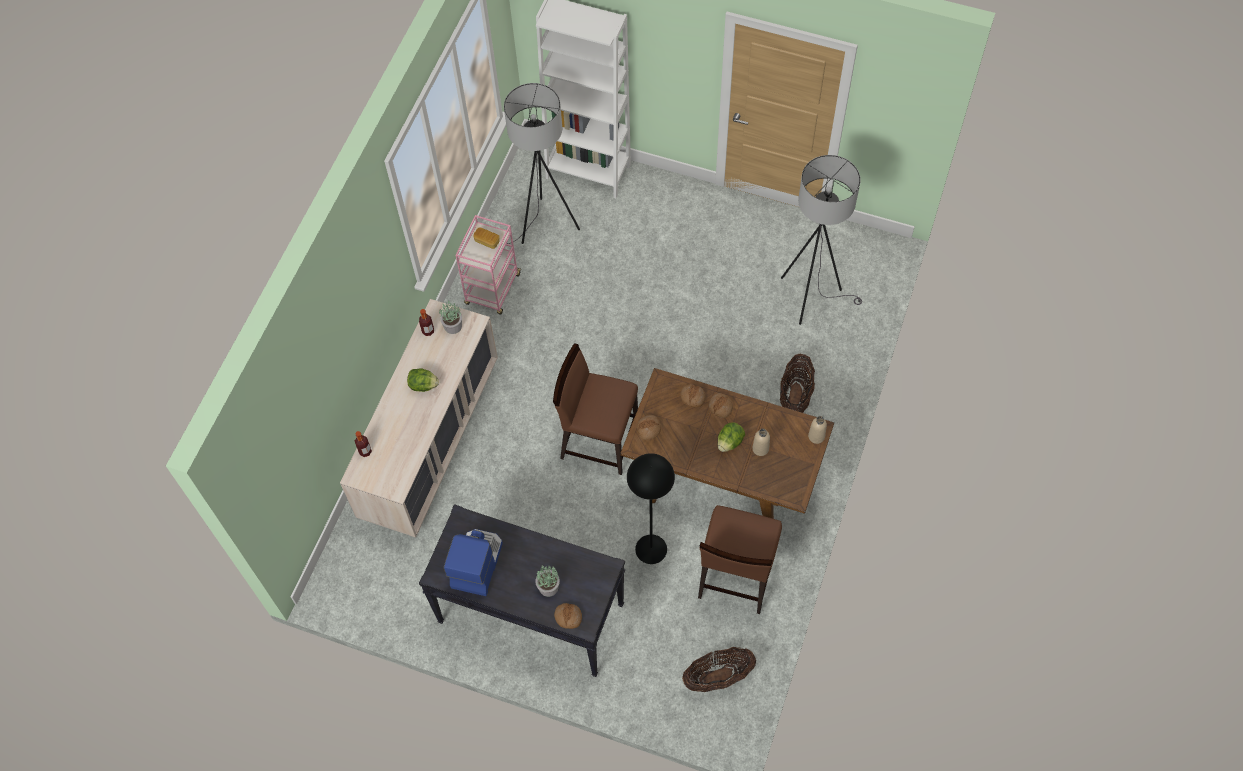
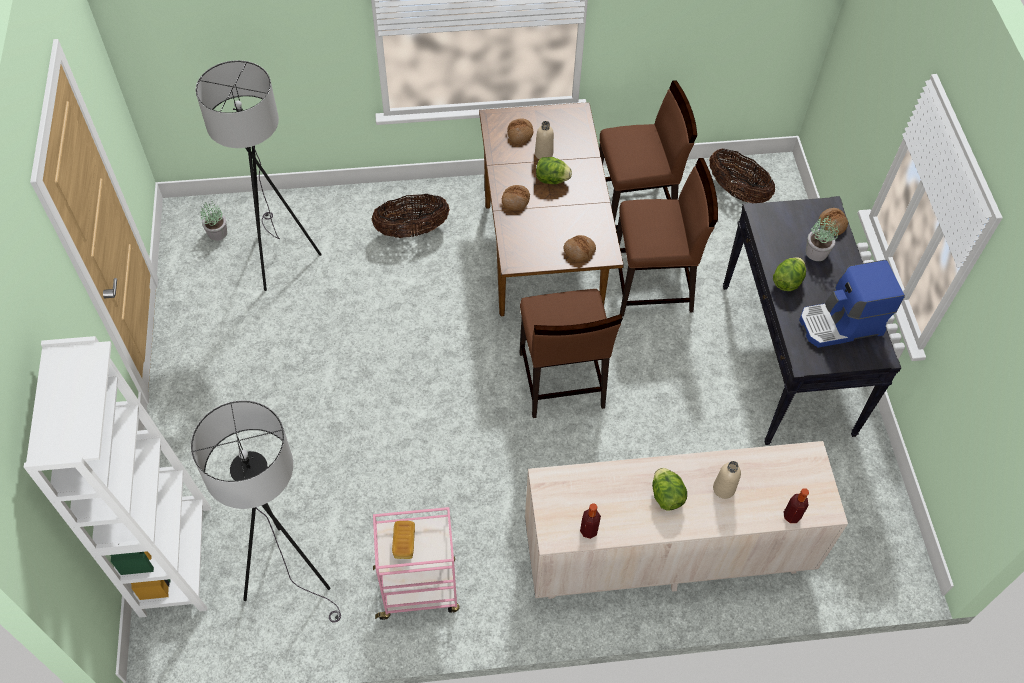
camera: 120 degrees left, 5 degrees down
potted plant [439,301,462,334] -> potted plant moved to [200,201,227,241]
black floor lamp [627,453,675,564] -> brown chair [617,158,718,316]
bread [681,384,706,408] -> bread moved to [507,119,534,144]
beige bottle [808,416,827,444] -> beige bottle moved to [713,461,741,499]
none -> lettuce [773,257,806,291]

